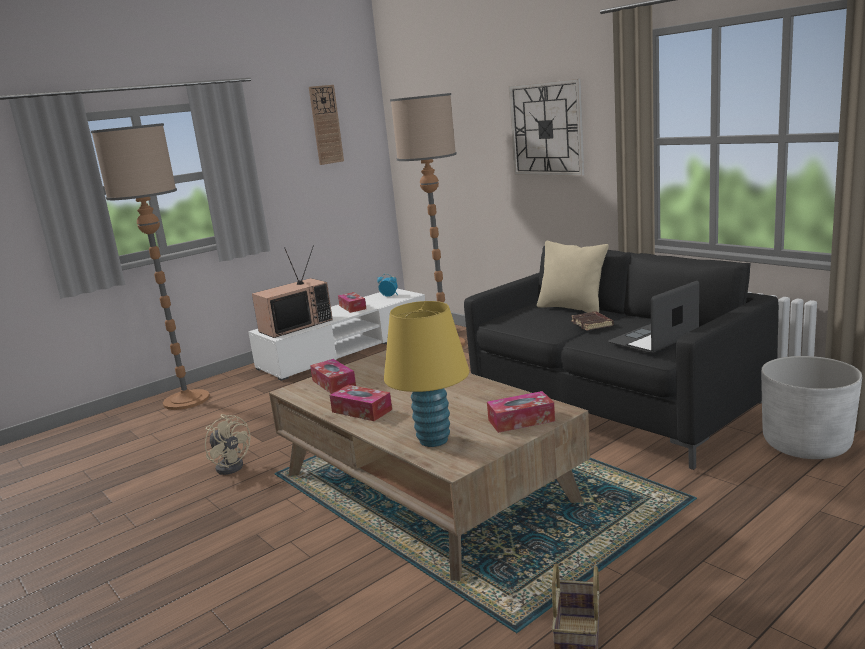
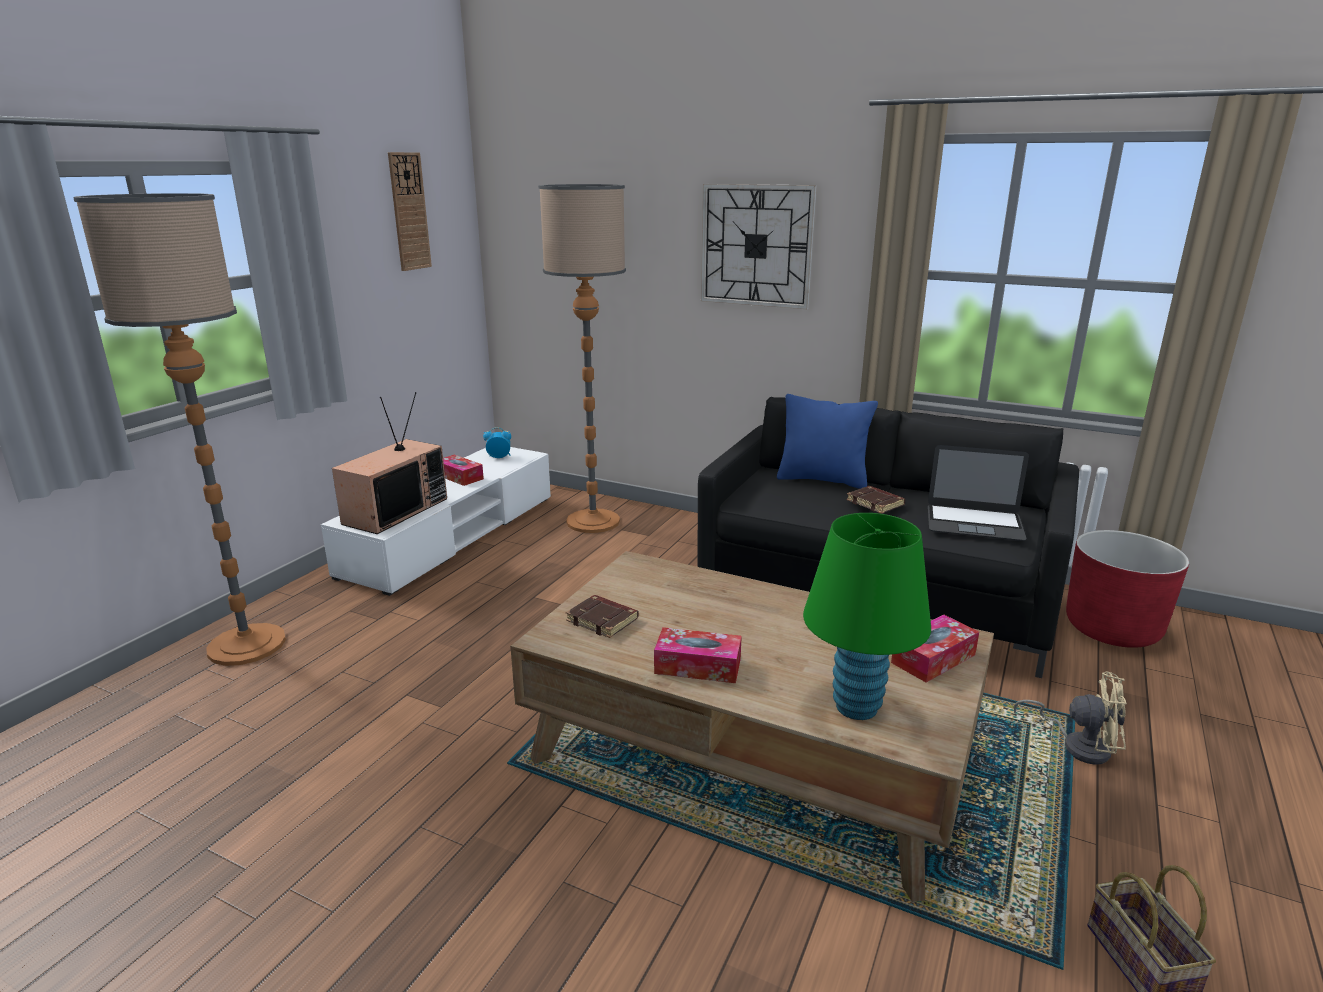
camera: 25 degrees left, 5 degrees up
beige fan [205,414,251,475] -> beige fan moved to [1014,672,1127,765]
tissue box [310,359,356,394] -> brown book [566,595,639,638]
yellow table lamp [384,301,469,447] -> green table lamp [803,513,931,720]
beige pillow [537,241,609,313] -> blue pillow [777,394,878,489]
laptop [608,281,699,353] -> laptop turned 105 degrees counterclockwise [928,445,1029,541]
white planter [761,356,862,459] -> red planter [1066,530,1189,648]

